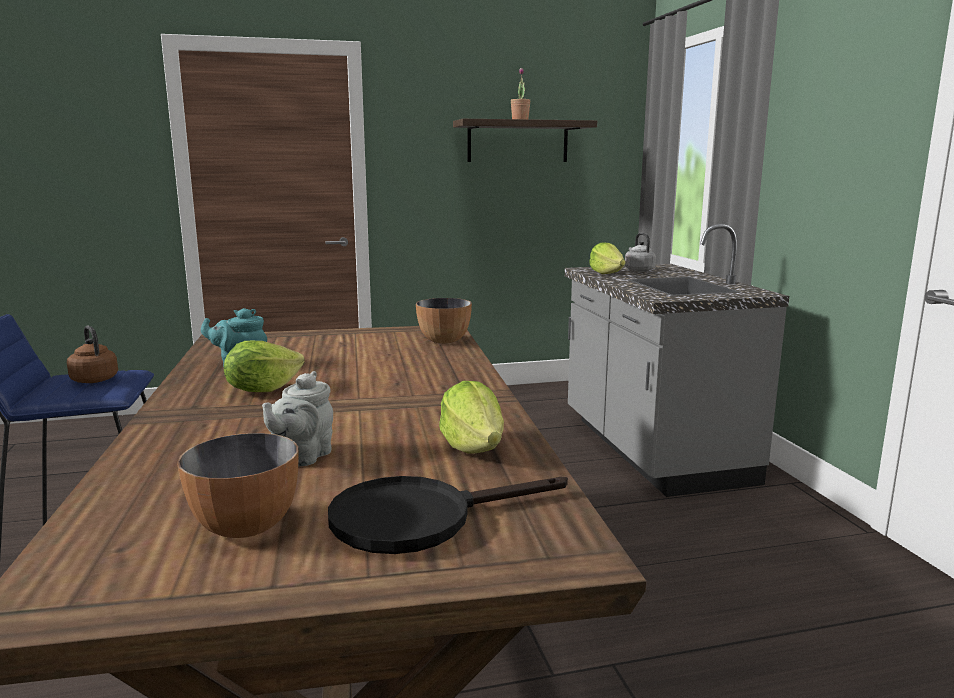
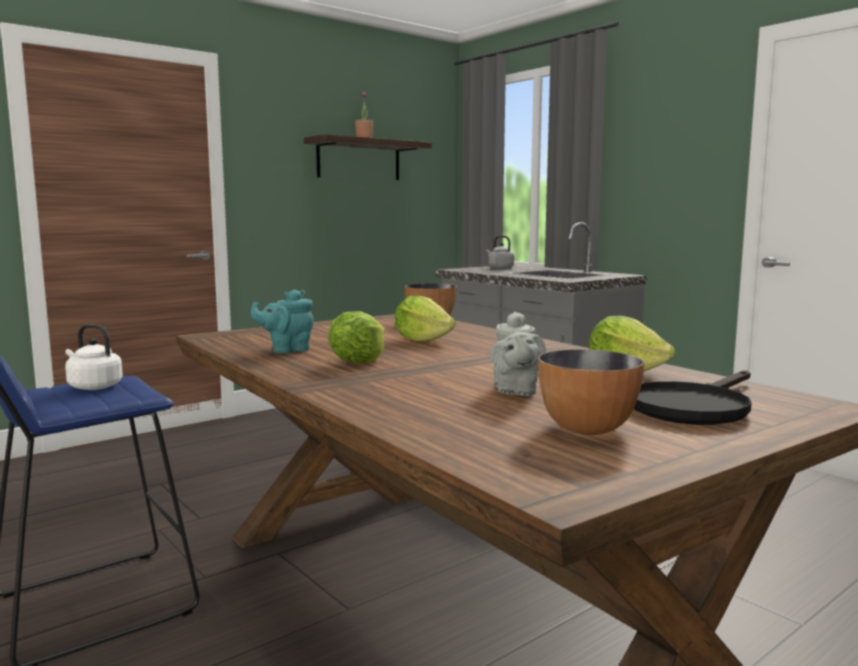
camera: 25 degrees left, 5 degrees down
brown kettle [67,326,118,383] -> white kettle [65,324,123,390]
lettuce [589,242,626,274] -> lettuce moved to [395,296,456,342]

